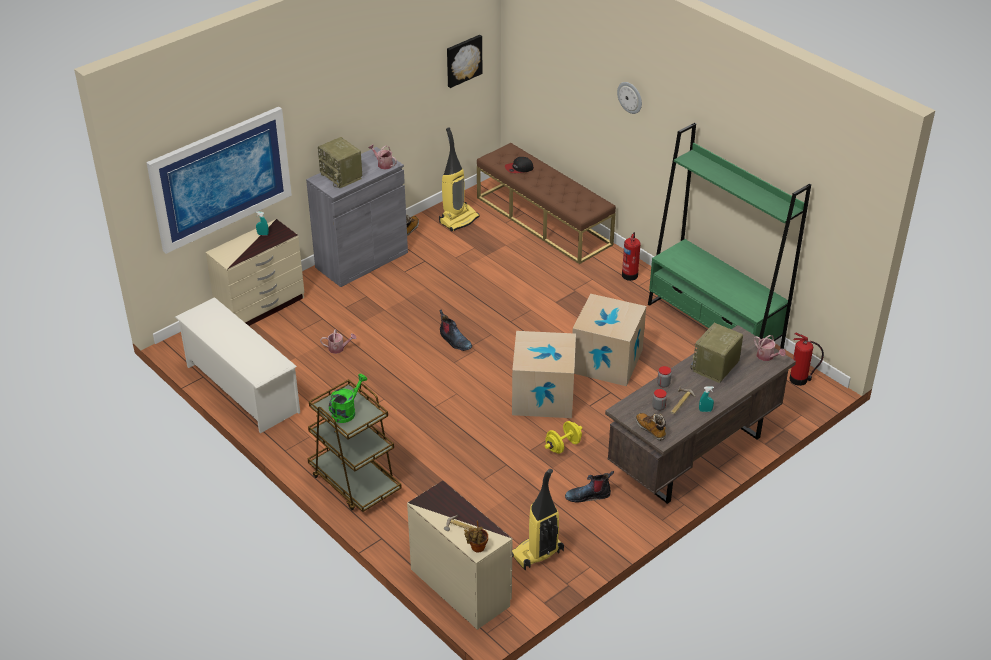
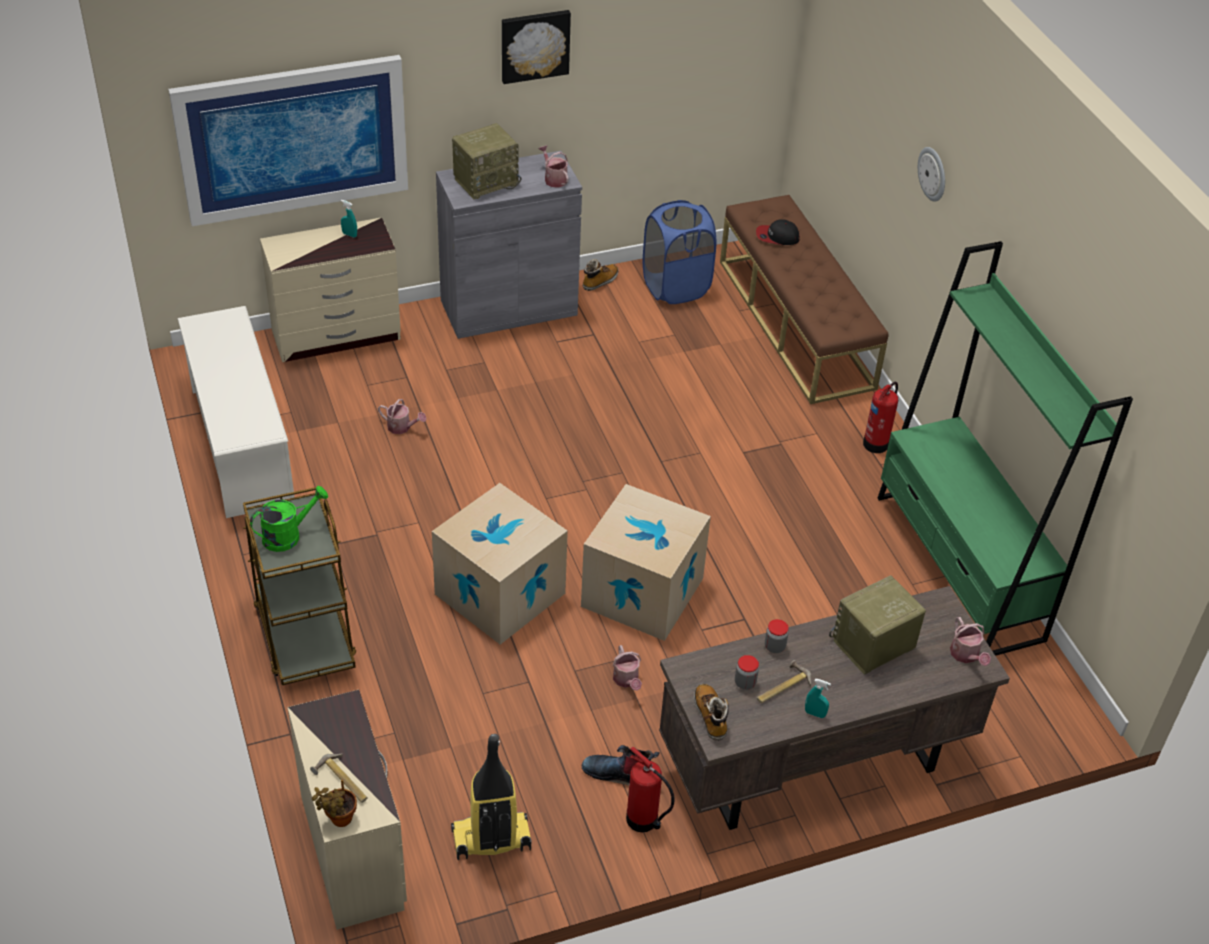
camera: 20 degrees right, 5 degrees up
radio [318,137,362,188] -> radio turned 105 degrees counterclockwise [452,123,521,199]
vacuum cleaner [439,127,480,231] -> blue laundry basket [643,200,716,304]
boot [439,309,472,351] -> none
picture [447,35,482,88] -> picture moved to [502,10,571,84]
yellow dumbbell [545,421,582,454] -> watering can [613,645,642,691]
cardboard box [572,294,646,386] -> cardboard box moved to [432,483,568,645]
fire extinguisher [789,333,824,386] -> fire extinguisher moved to [626,747,675,833]

